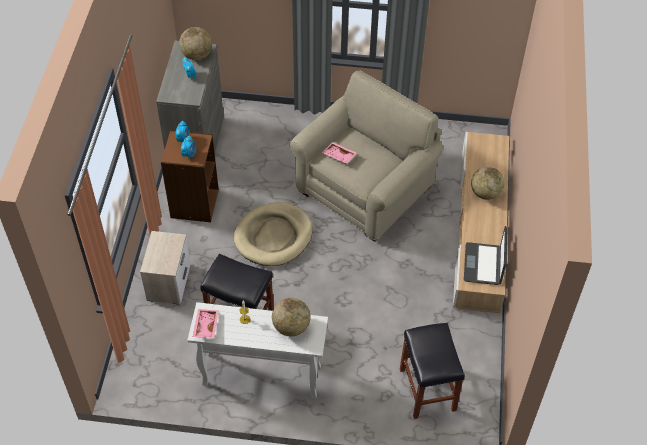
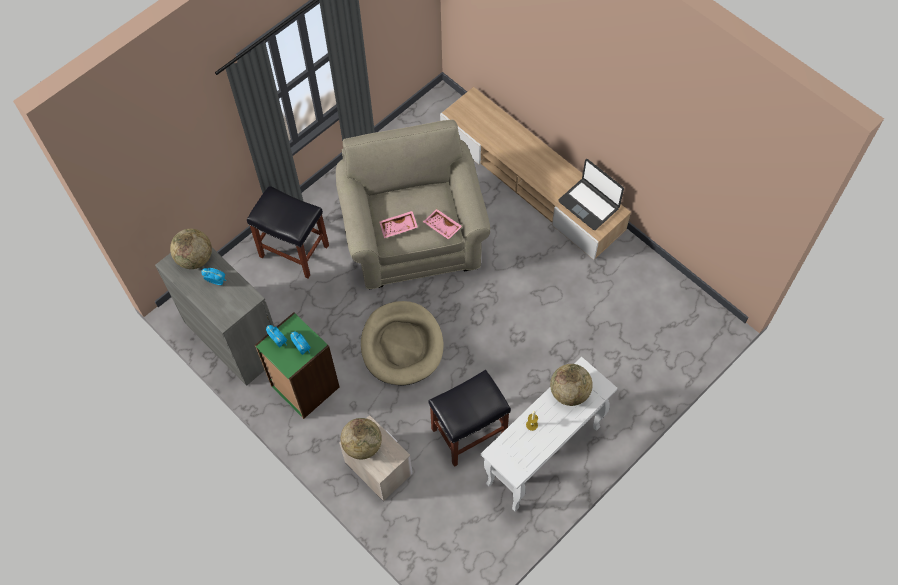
camera: 50 degrees left, 10 degrees up
brown bookcase [161,130,219,222] -> green bookcase [255,312,340,419]
pink tray [193,309,219,338] -> pink tray moved to [423,209,462,240]
black stool [400,323,465,419] -> black stool moved to [247,186,329,279]
globe [471,167,504,200] -> globe moved to [340,418,382,459]

